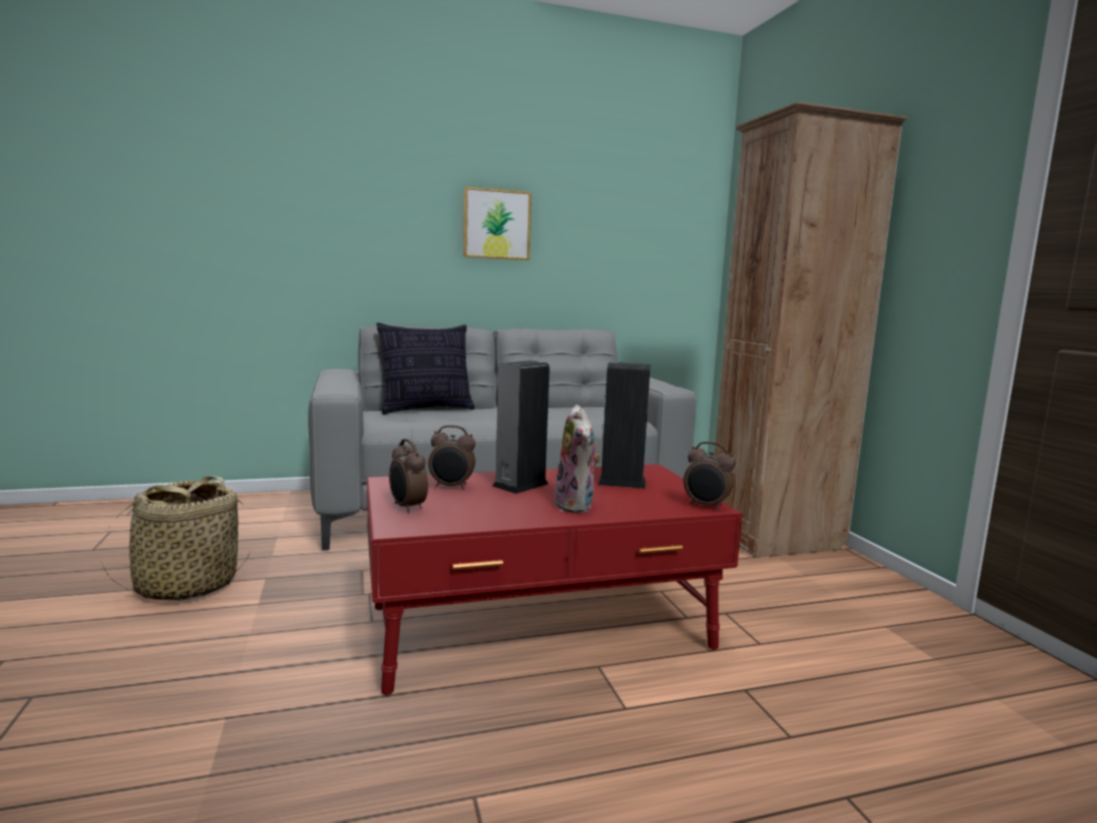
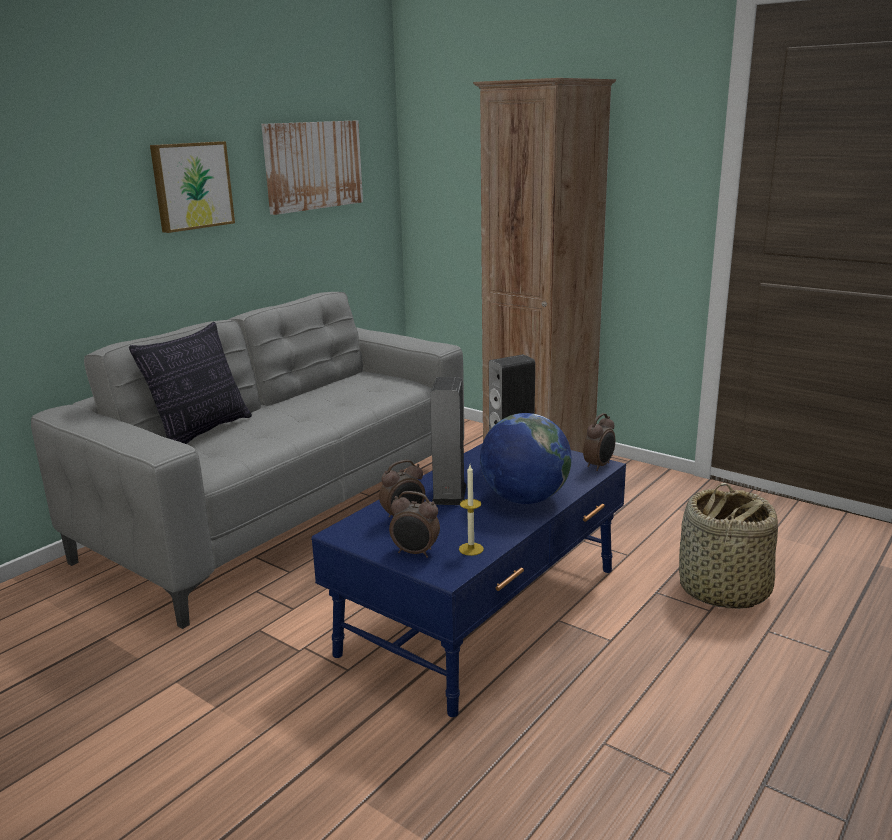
camera: 35 degrees left, 10 degrees up
basket [101,476,250,601] -> basket moved to [679,483,778,609]
red coffee table [367,464,743,695] -> blue coffee table [311,443,626,717]
plush toy [554,405,601,513] -> globe [480,413,572,504]
alarm clock [683,441,735,511] -> alarm clock turned 45 degrees counterclockwise [583,413,615,471]
none -> picture [261,121,363,215]
none -> candle [459,465,484,556]

